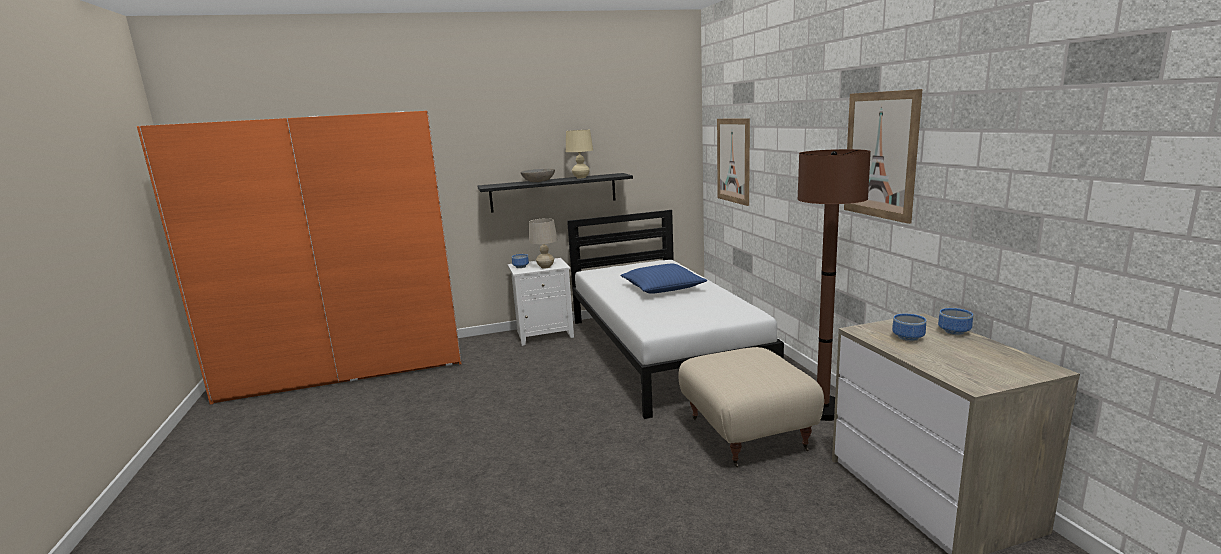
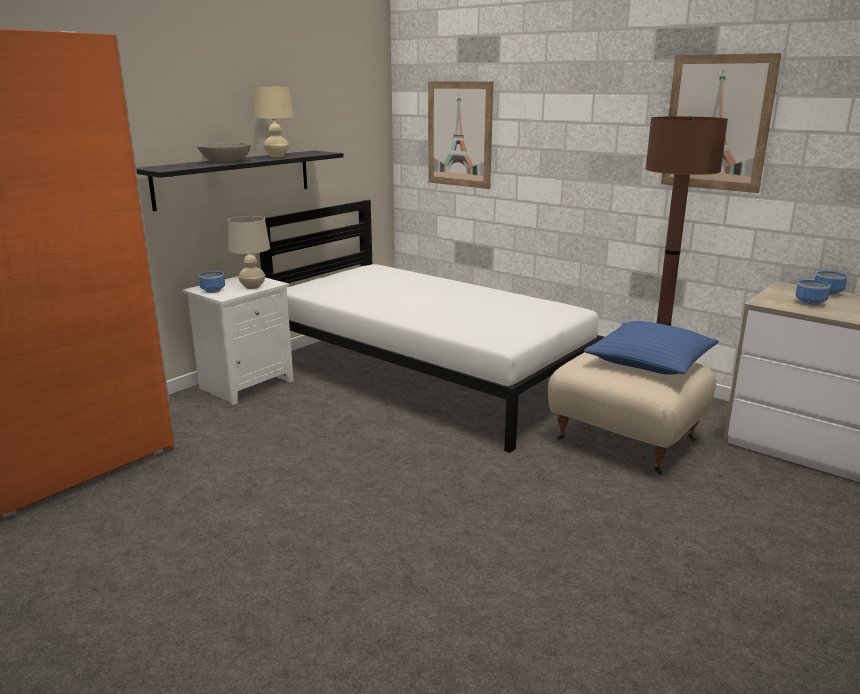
camera: 35 degrees left, 5 degrees up
blue pillow [621,264,707,294] -> blue pillow moved to [584,321,719,375]

